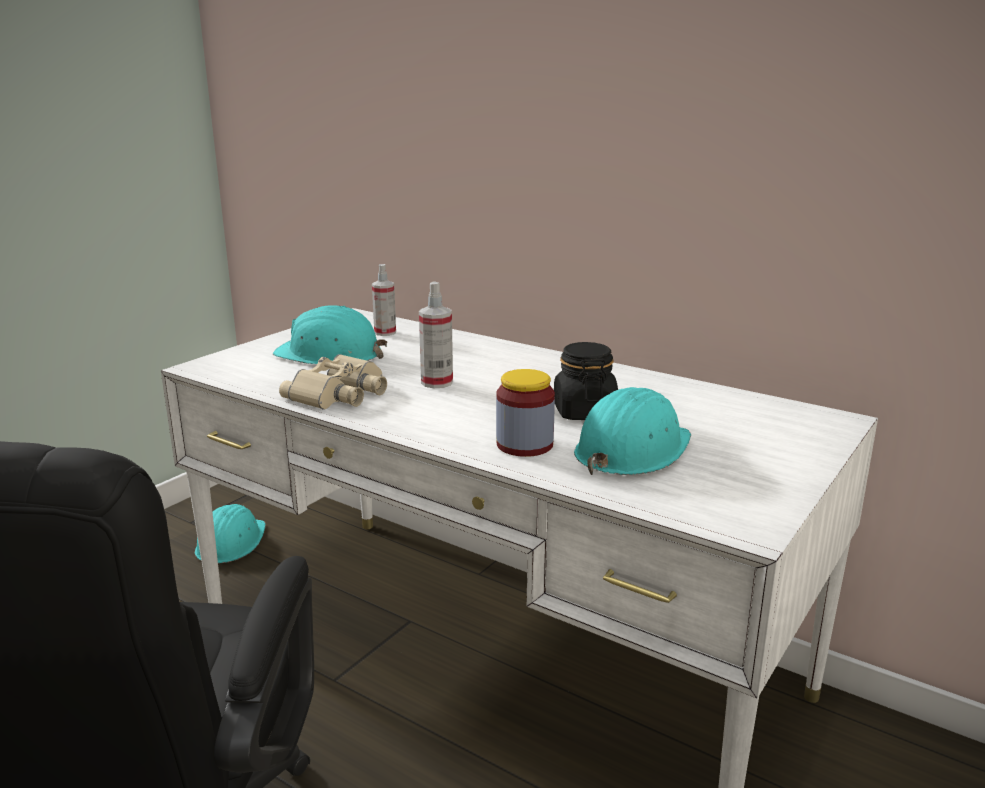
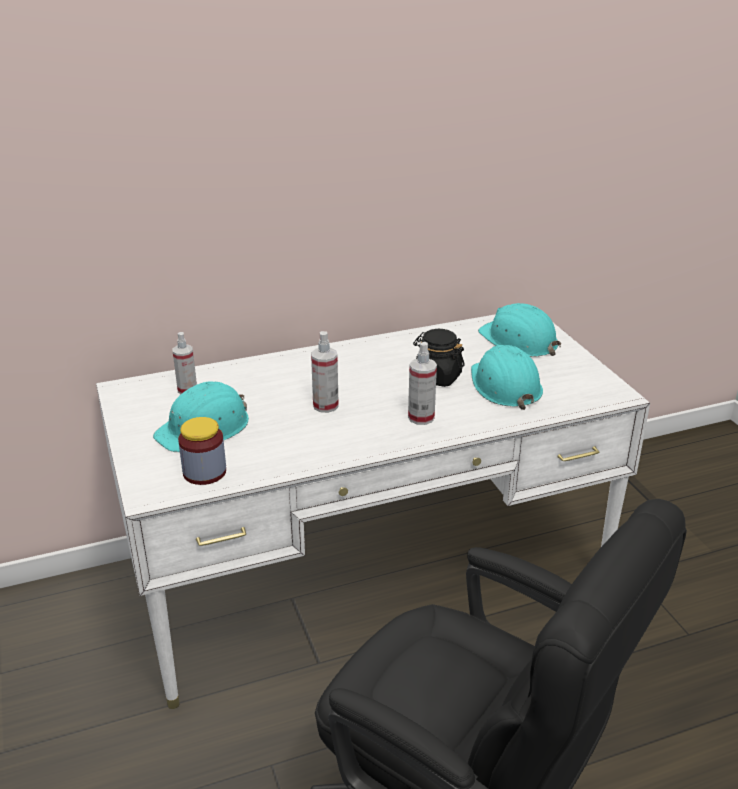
camera: 55 degrees left, 10 degrees up
turquoise hard hat [195,504,266,563] -> turquoise hard hat moved to [478,303,561,357]
beige binoculars [279,354,387,410] -> none
jar [496,369,555,457] -> jar moved to [178,417,226,485]
none -> spray bottle [408,342,437,425]

